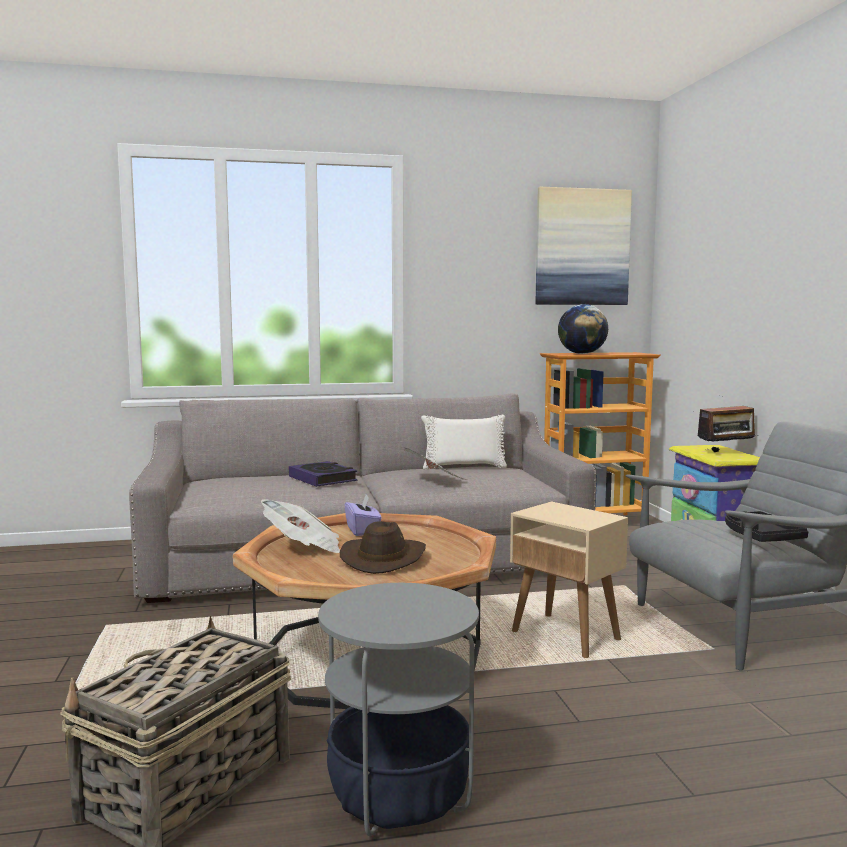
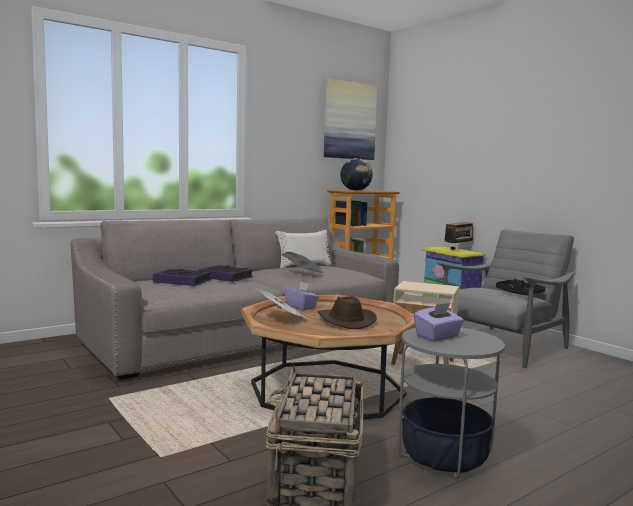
camera: 25 degrees left, 0 degrees up
none -> book [153,269,211,286]
none -> purple tissue box [414,303,464,341]

